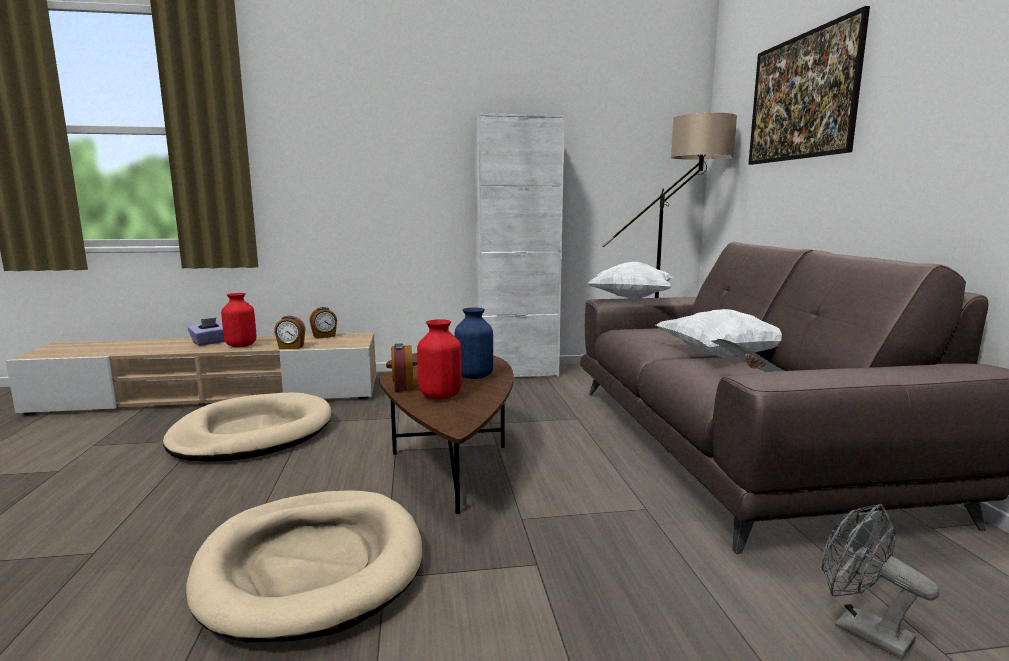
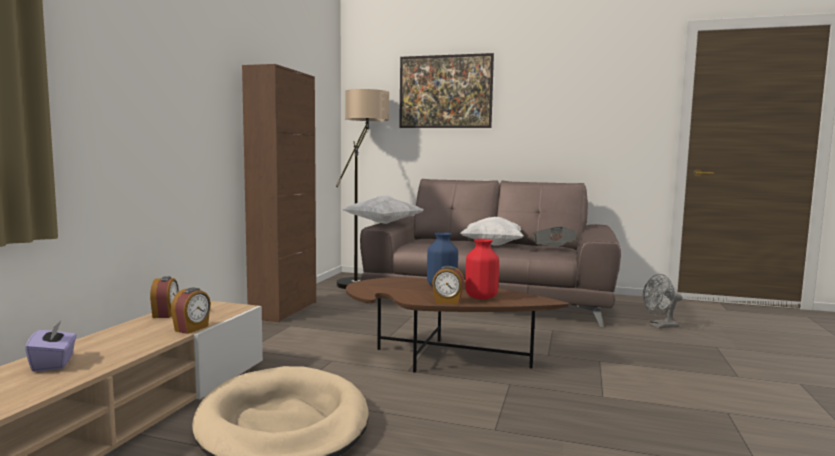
camera: 65 degrees left, 5 degrees down
beige dog bed [186,490,422,642] -> none
red vase [221,293,257,347] -> none
white cabinet [474,113,565,377] -> brown cabinet [242,64,316,322]

